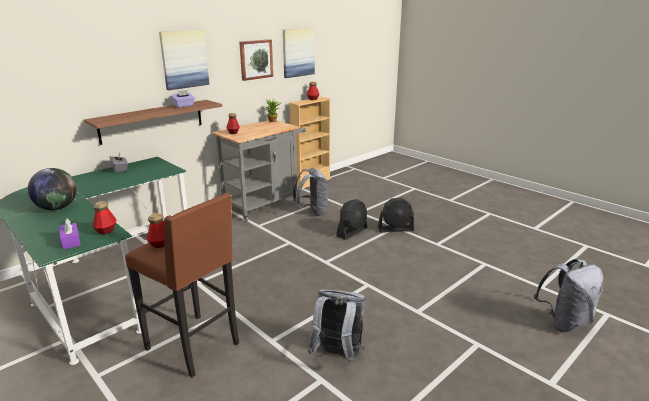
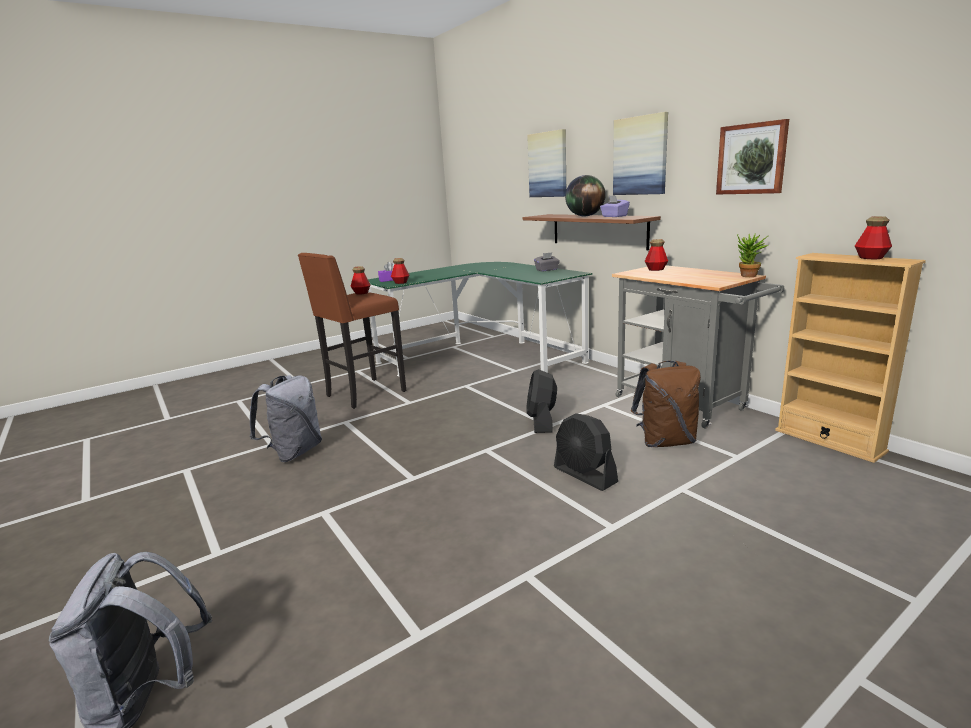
camera: 100 degrees right, 5 degrees down
globe [28,168,76,210] -> globe moved to [565,175,606,216]
picture [283,28,315,78] -> picture moved to [527,129,566,197]
grey backpack [293,168,328,216] -> brown backpack [631,361,701,447]
black fan [378,198,414,233] -> black fan moved to [526,369,557,433]

